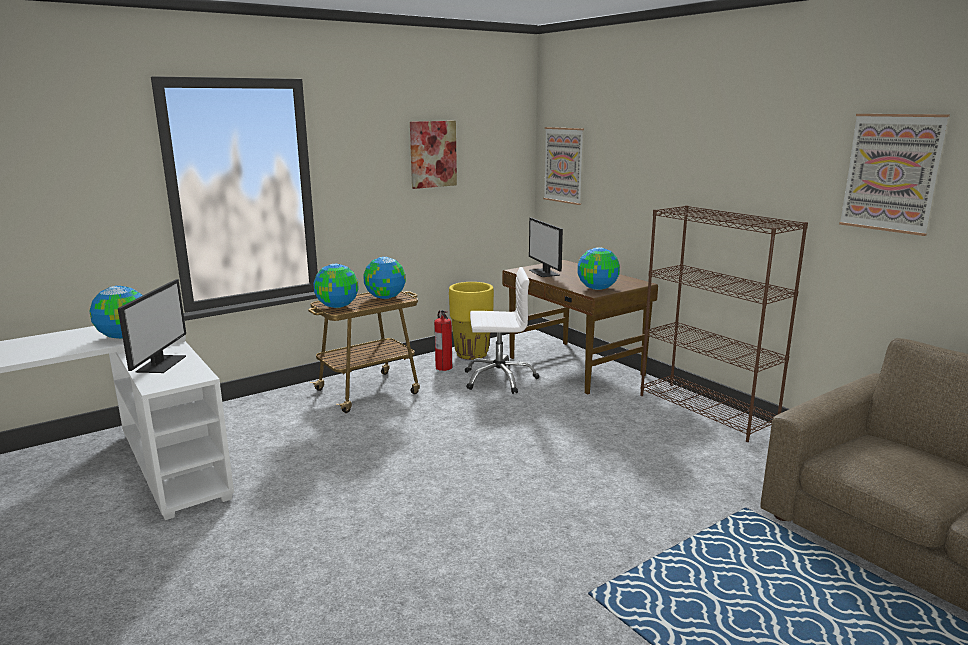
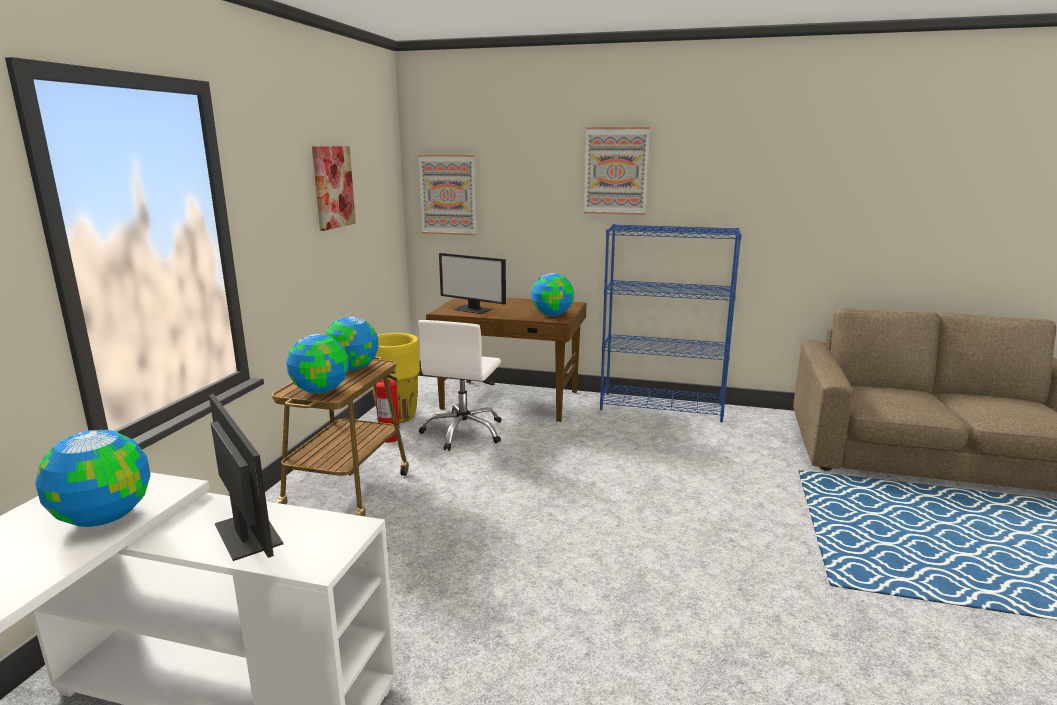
camera: 40 degrees left, 0 degrees up
white office chair [465,267,540,394] -> white office chair turned 150 degrees clockwise [418,320,502,451]
brown bookcase [640,205,808,442] -> blue bookcase [600,224,742,422]
picture [839,114,950,236] -> picture moved to [584,127,650,215]

